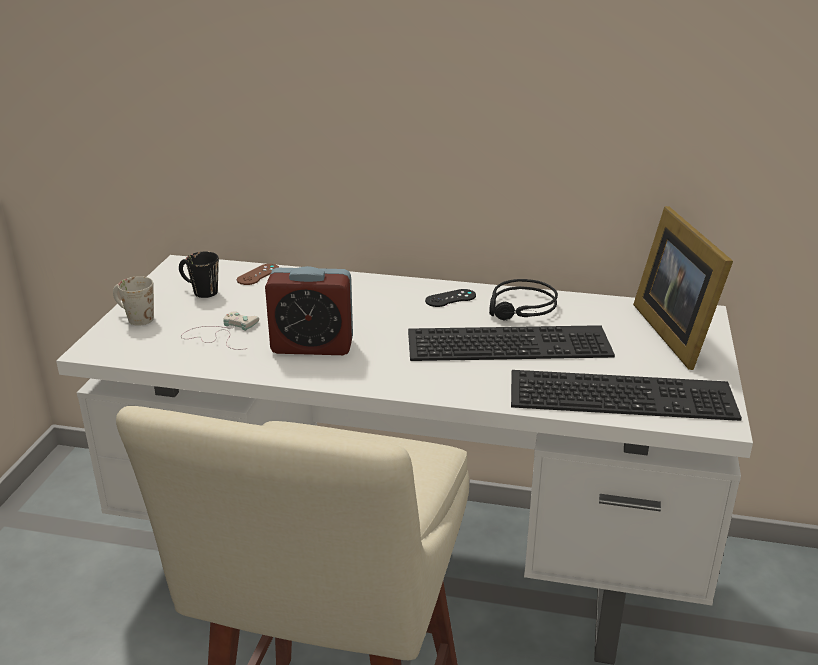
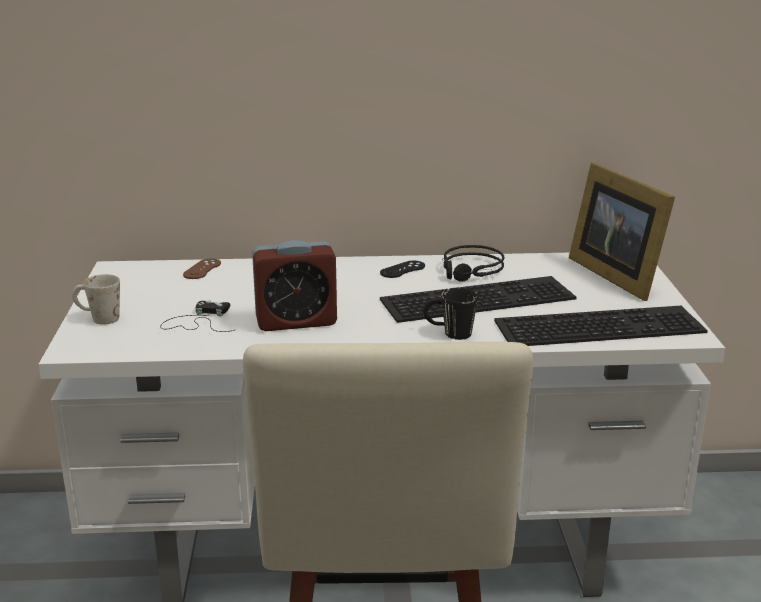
camera: 15 degrees left, 5 degrees down
black mug [179,252,219,298] -> black mug moved to [423,288,478,340]
white game controller [181,311,259,350] -> black game controller [160,301,234,332]

